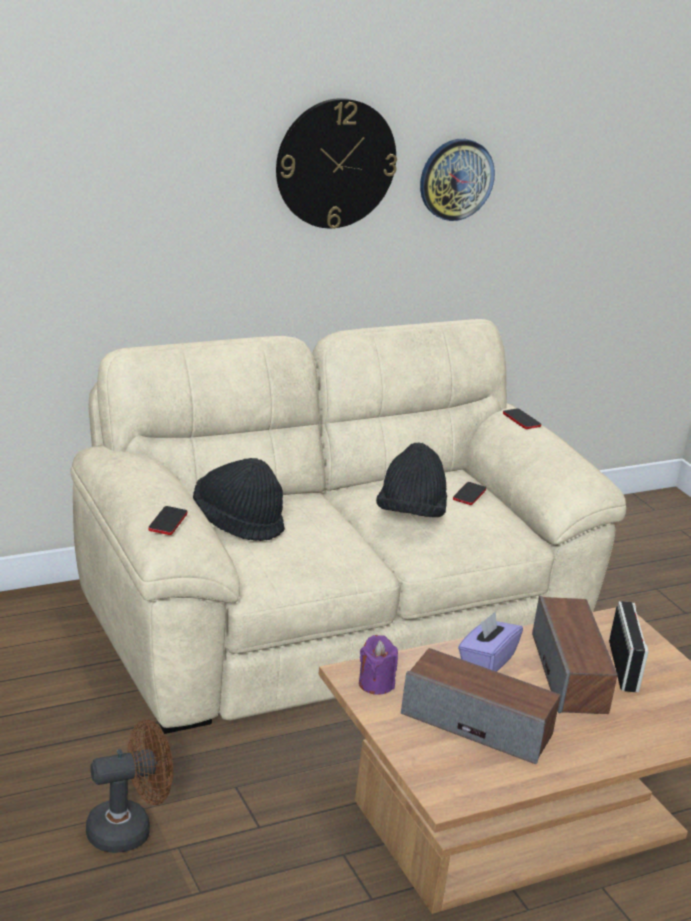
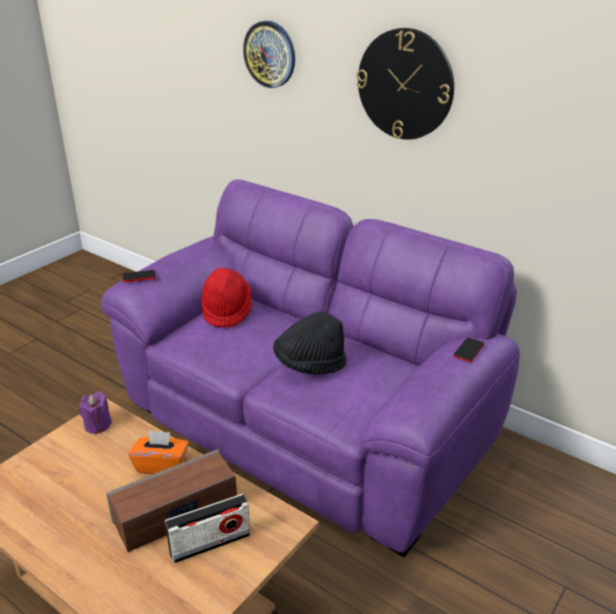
camera: 65 degrees right, 5 degrees up
beige sofa [70,319,626,734] -> purple sofa [101,179,520,557]
brown fan [86,720,173,853] -> none
black hat [193,458,285,541] -> red hat [201,268,252,328]
speaker [401,648,561,764] -> none
wall clock [420,139,495,221] -> wall clock moved to [243,21,295,88]
phone [453,482,486,505] -> none
purple tissue box [458,611,523,672] -> orange tissue box [129,430,189,474]

